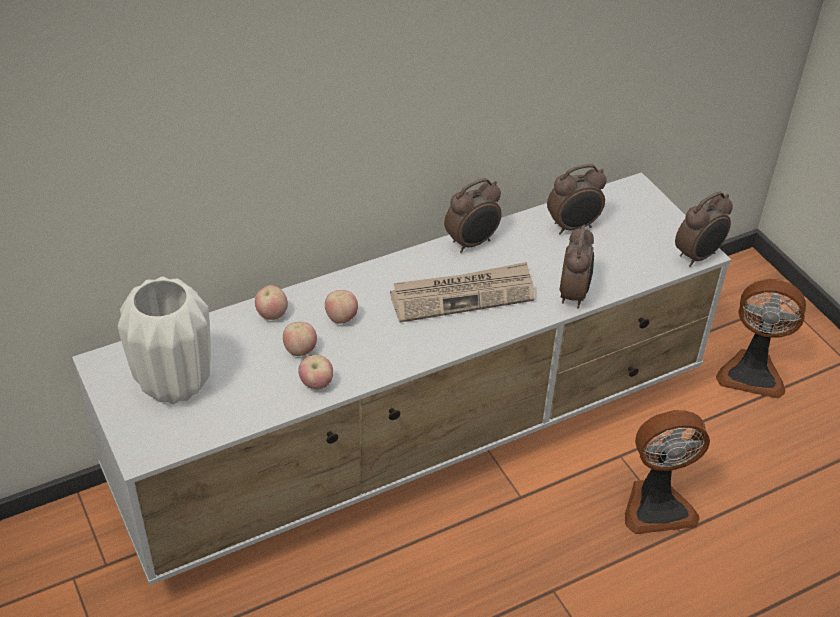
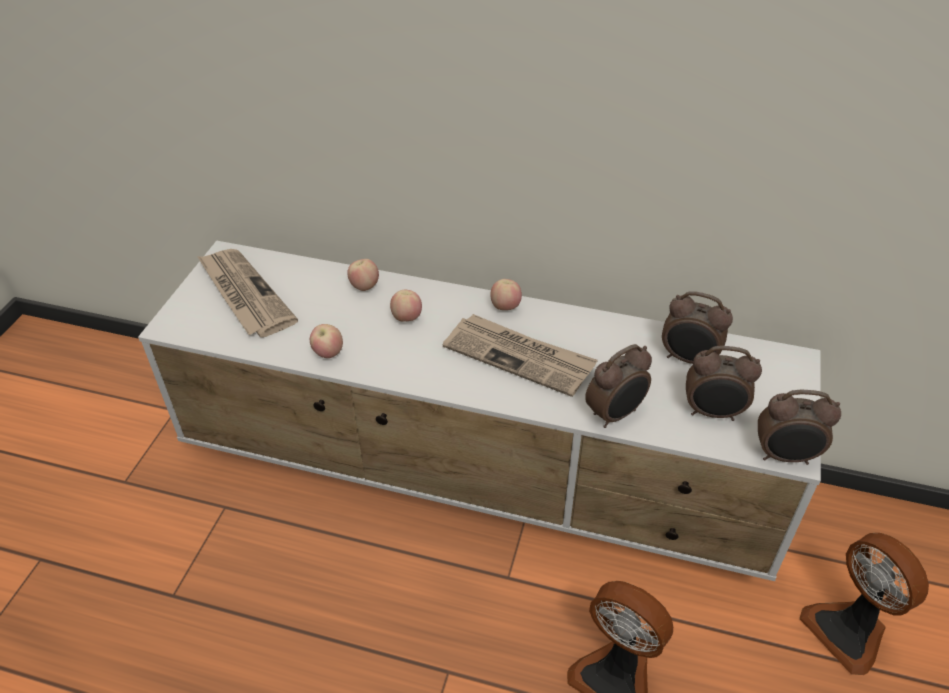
camera: 45 degrees right, 0 degrees up
white vase [118,276,211,404] -> newspaper [197,249,298,337]
apple [283,322,317,356] -> apple moved to [490,279,522,310]
alarm clock [444,178,502,253] -> alarm clock moved to [686,346,762,421]

